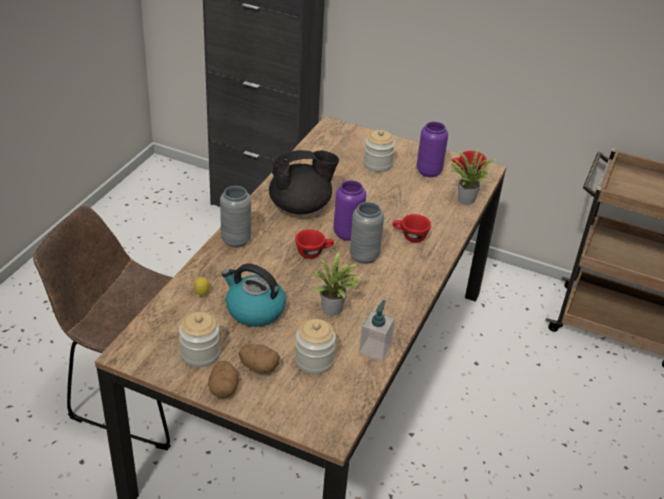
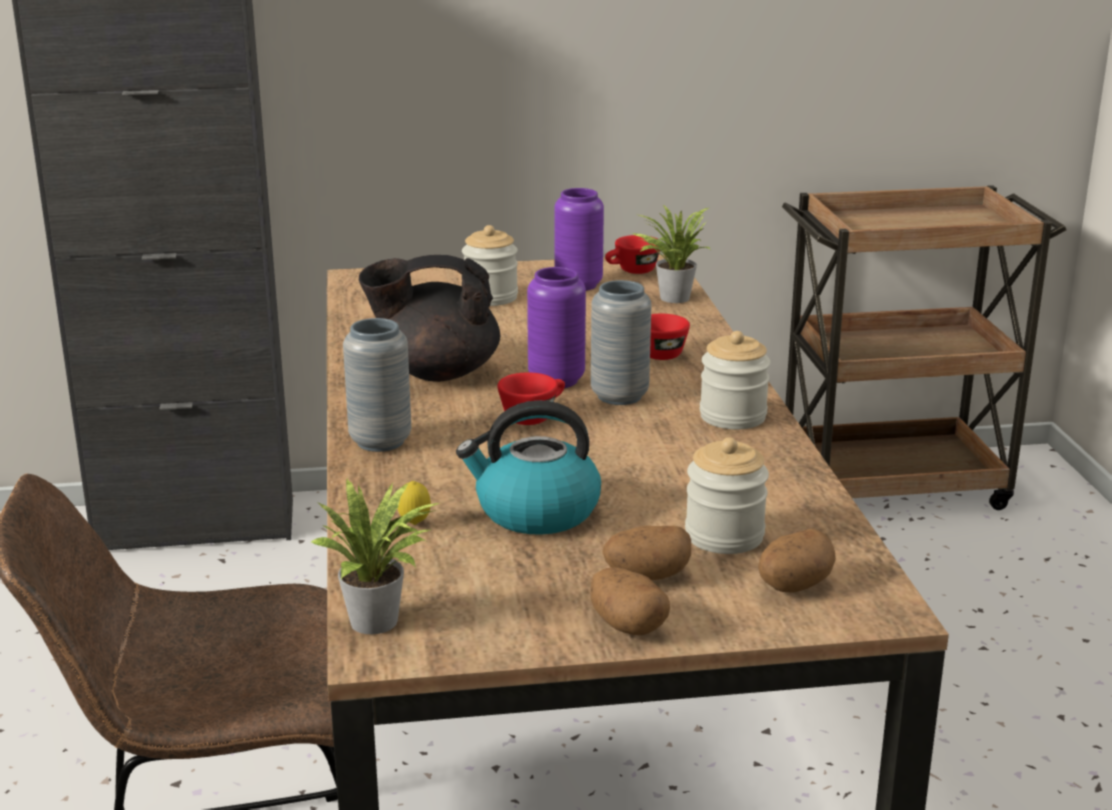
camera: 30 degrees left, 15 degrees down
jar [179,312,220,368] -> jar moved to [700,331,771,429]
black teapot [269,150,339,214] -> black teapot turned 135 degrees counterclockwise [359,255,500,382]
potted plant [310,251,364,316] -> potted plant moved to [310,478,439,634]
soap dispenser [359,300,395,361] -> none
none -> potato [758,529,836,593]

